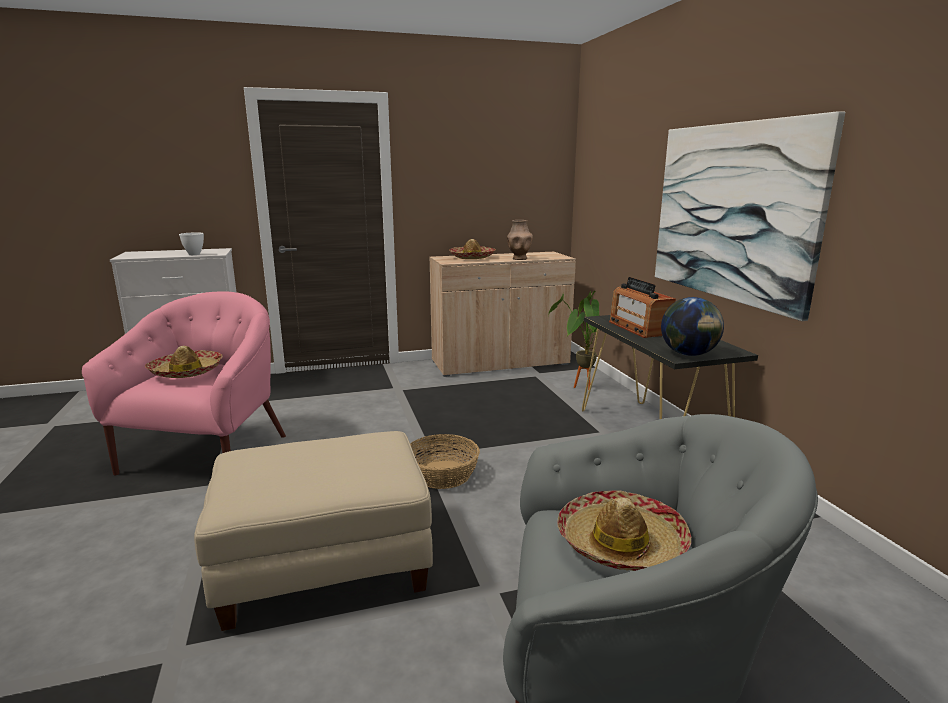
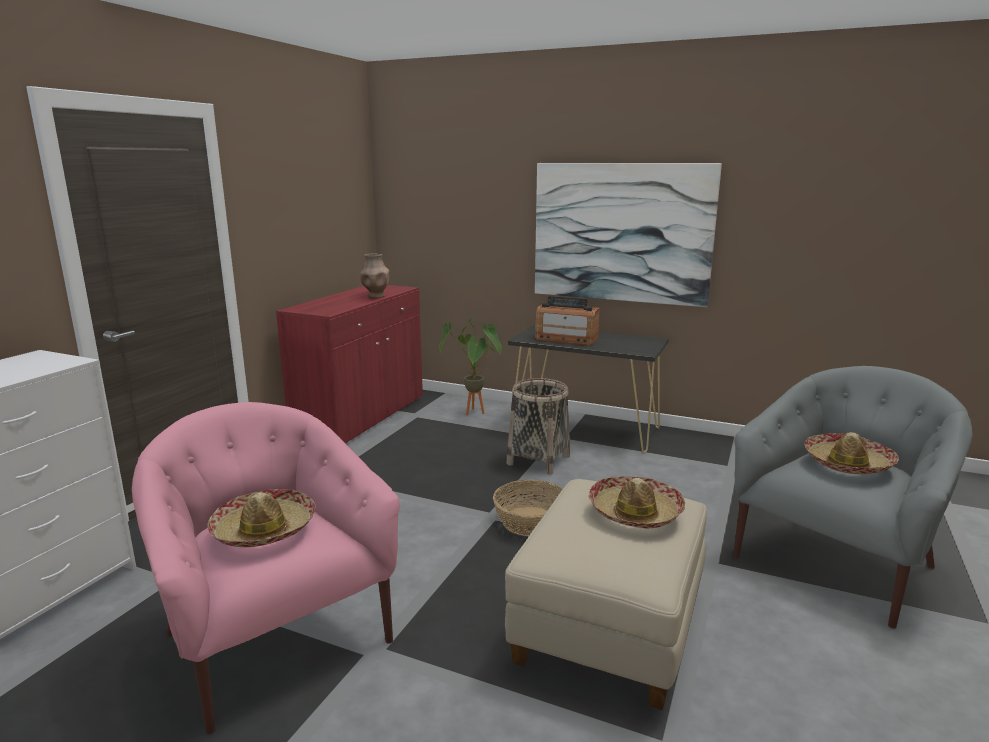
camera: 50 degrees left, 0 degrees up
white bowl [179,232,204,255] -> none
beige cabinet [429,252,576,377] -> red cabinet [276,285,423,443]
hat [449,239,496,259] -> hat moved to [588,476,685,528]
globe [661,297,724,356] -> none
none -> basket [507,378,570,475]

